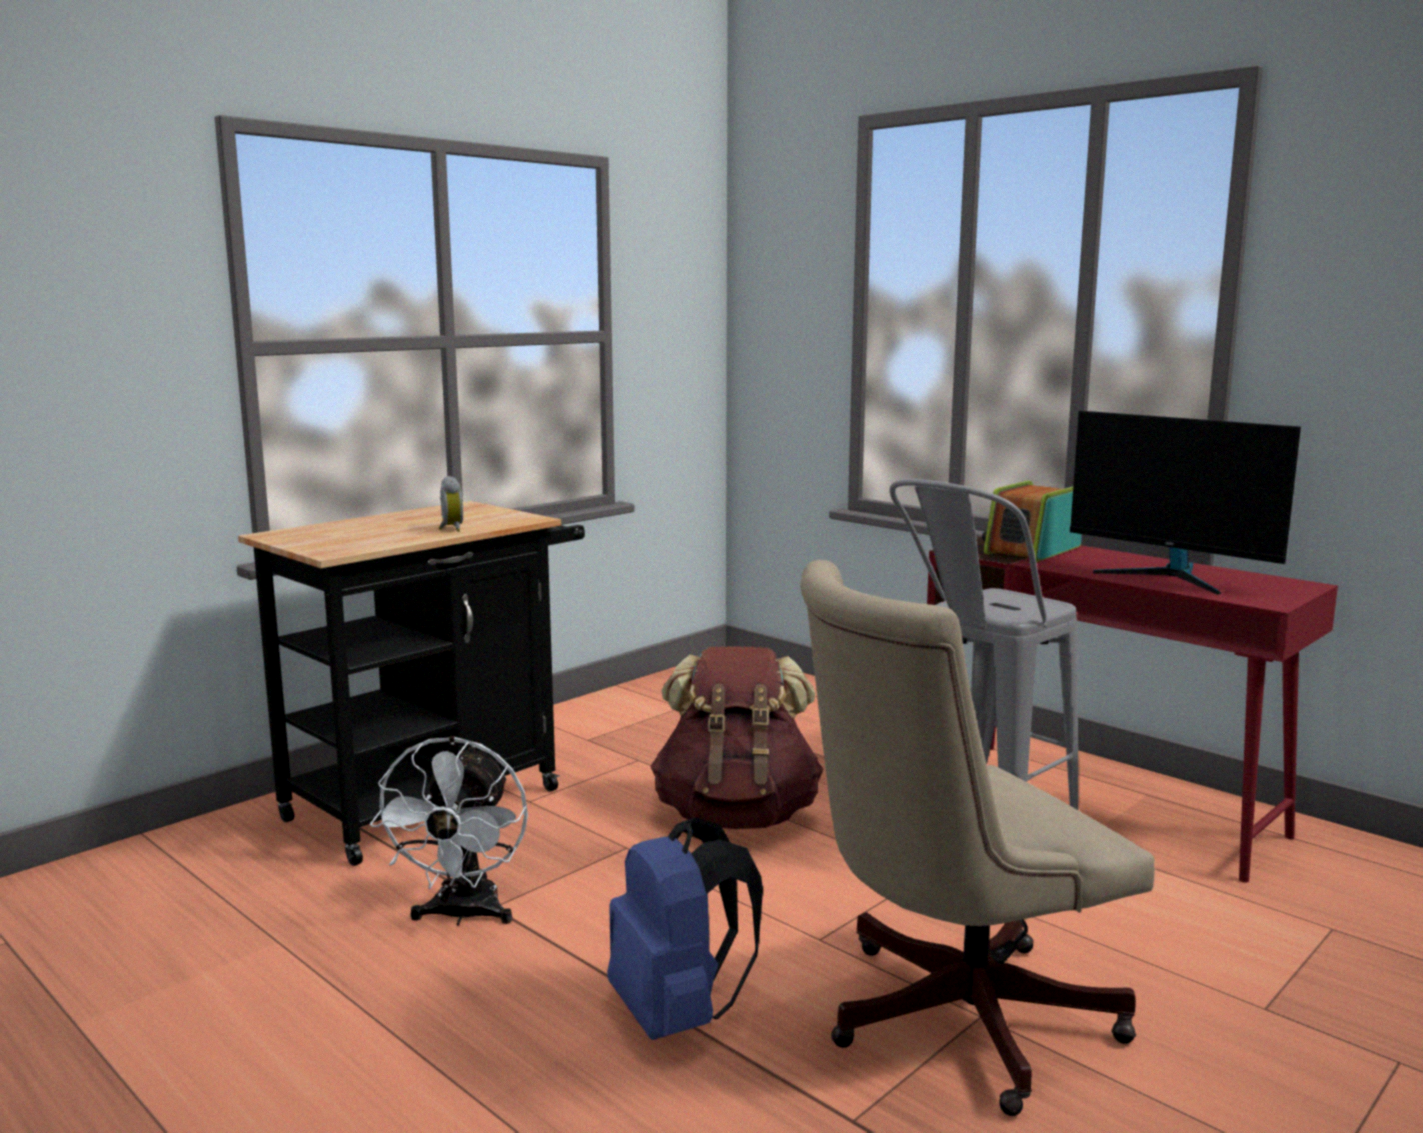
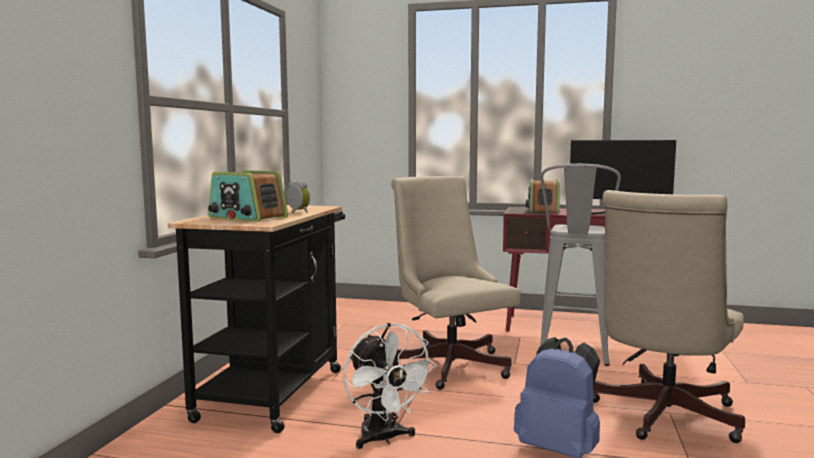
camera: 30 degrees left, 5 degrees down
brown backpack [651,647,824,829] -> beige office chair [391,176,521,390]
none -> radio [208,170,288,222]

